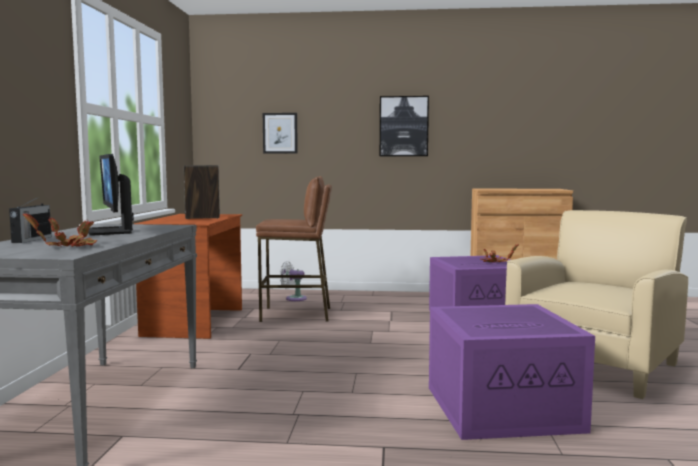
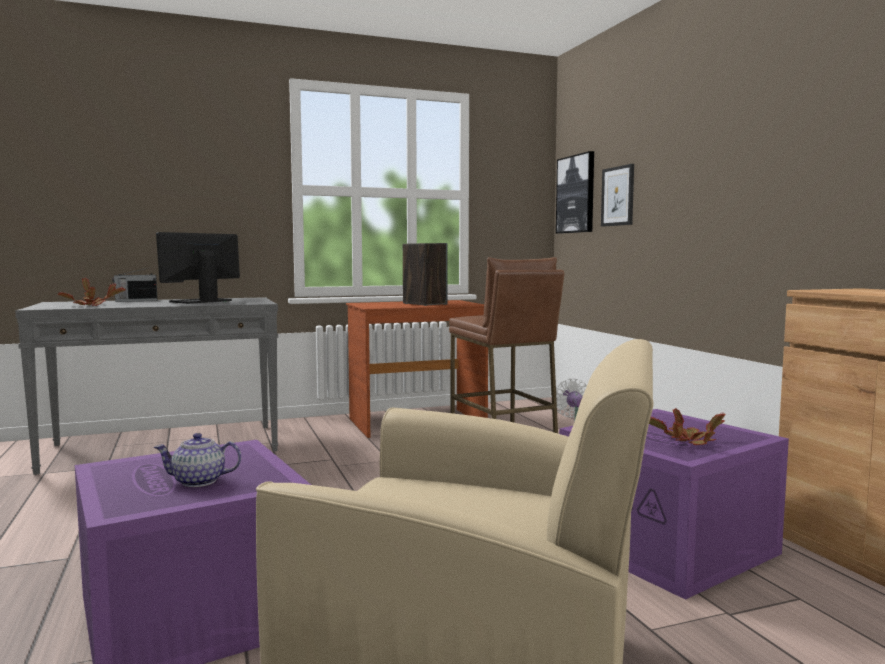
camera: 65 degrees right, 0 degrees up
picture [380,96,429,156] -> picture moved to [556,151,594,234]
none -> teapot [154,433,241,487]

